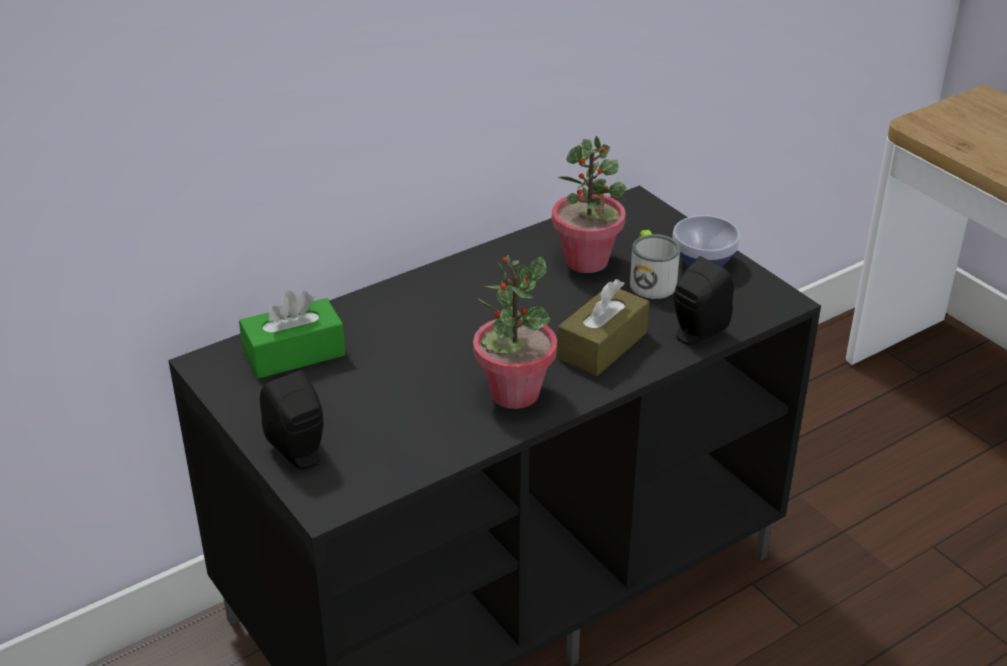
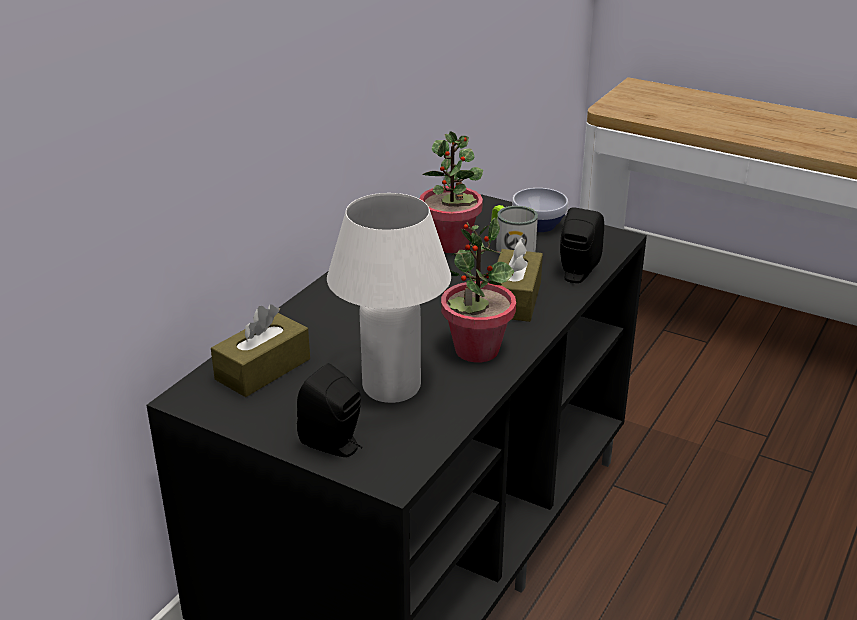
camera: 25 degrees left, 5 degrees down
green tissue box [239,291,346,379] -> brown tissue box [211,304,310,397]
none -> white table lamp [327,193,451,403]

